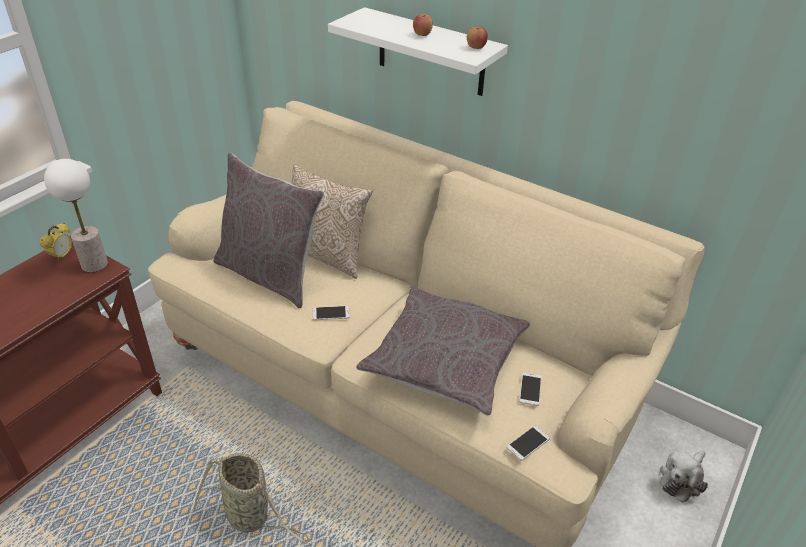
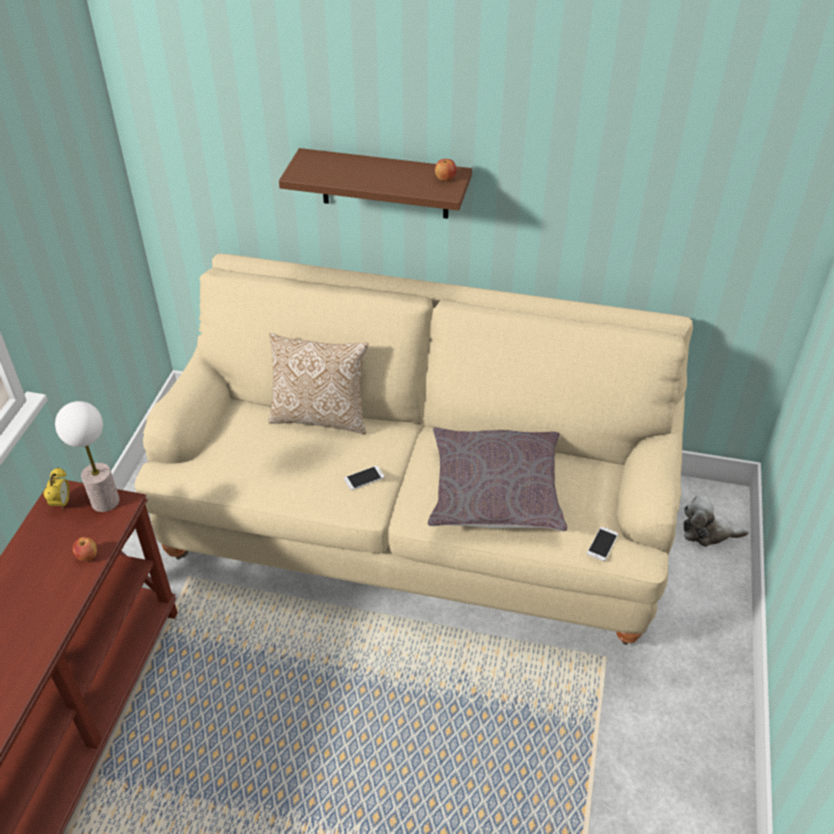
camera: 20 degrees left, 5 degrees up
basket [192,453,309,544] -> none
grey pillow [213,152,324,308] -> none
white shelf [328,7,508,96] -> brown shelf [279,148,472,219]
apple [413,14,433,36] -> apple moved to [73,537,97,561]
phone [519,373,542,406] -> none
plush toy [660,451,708,503] -> plush toy turned 75 degrees clockwise [684,495,749,547]

